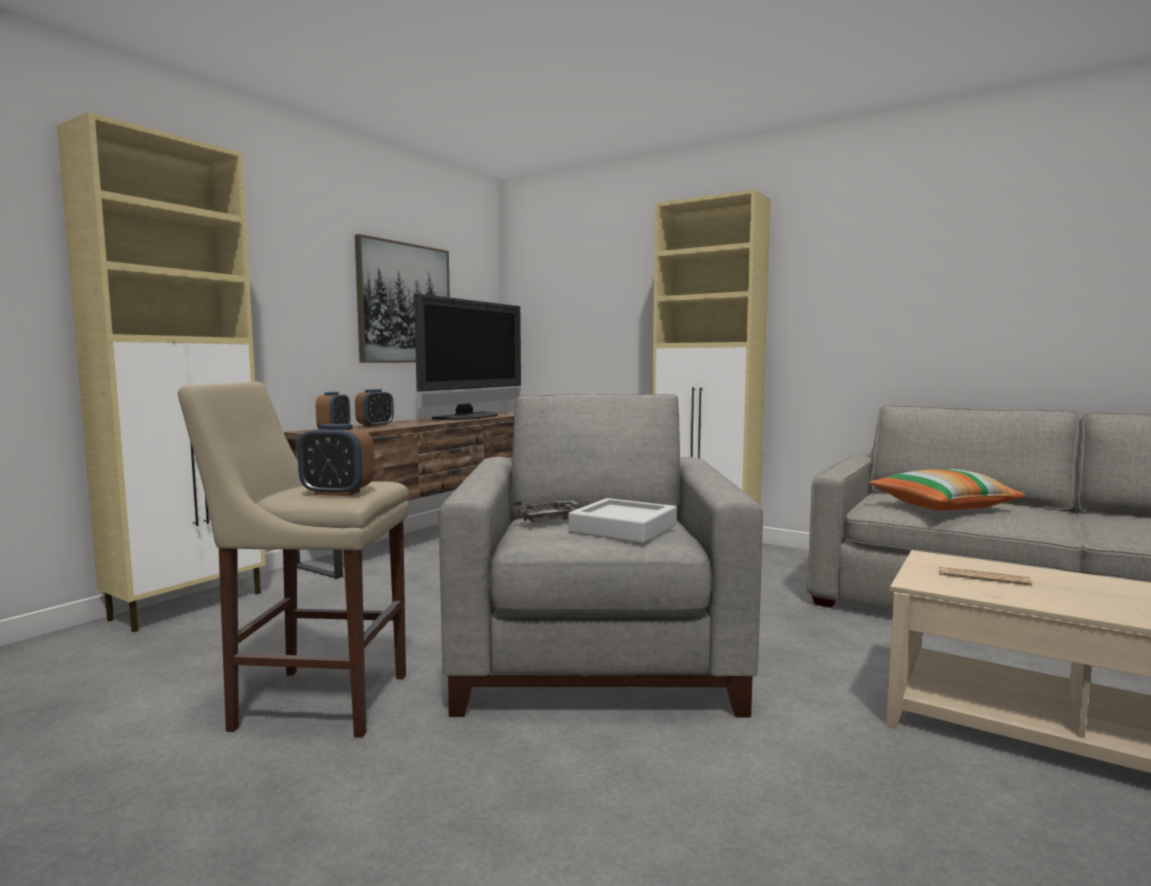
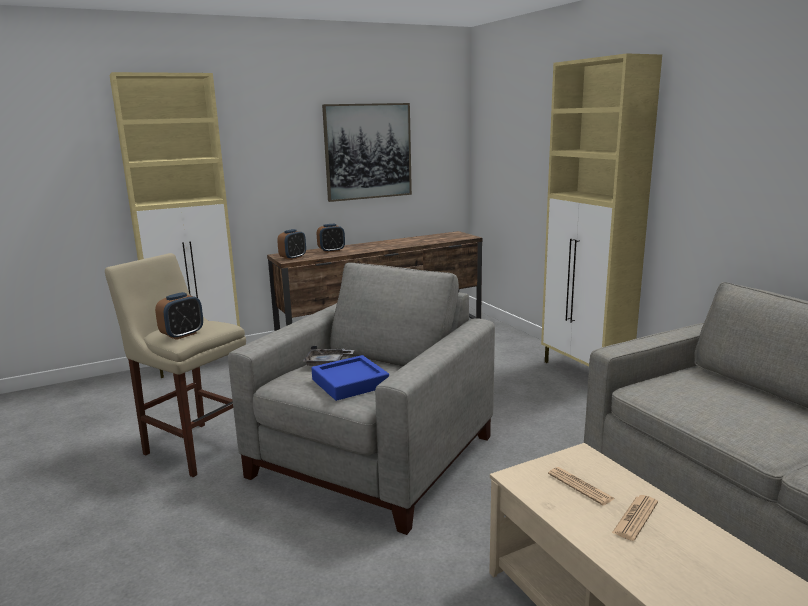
camera: 30 degrees right, 10 degrees up
alarm clock [297,424,374,496] -> alarm clock turned 90 degrees counterclockwise [155,292,203,340]
television [414,294,521,420] -> none
grey tray [568,498,677,543] -> blue tray [311,355,389,401]
pillow [869,469,1027,511] -> none
none -> newspaper [612,495,658,541]

